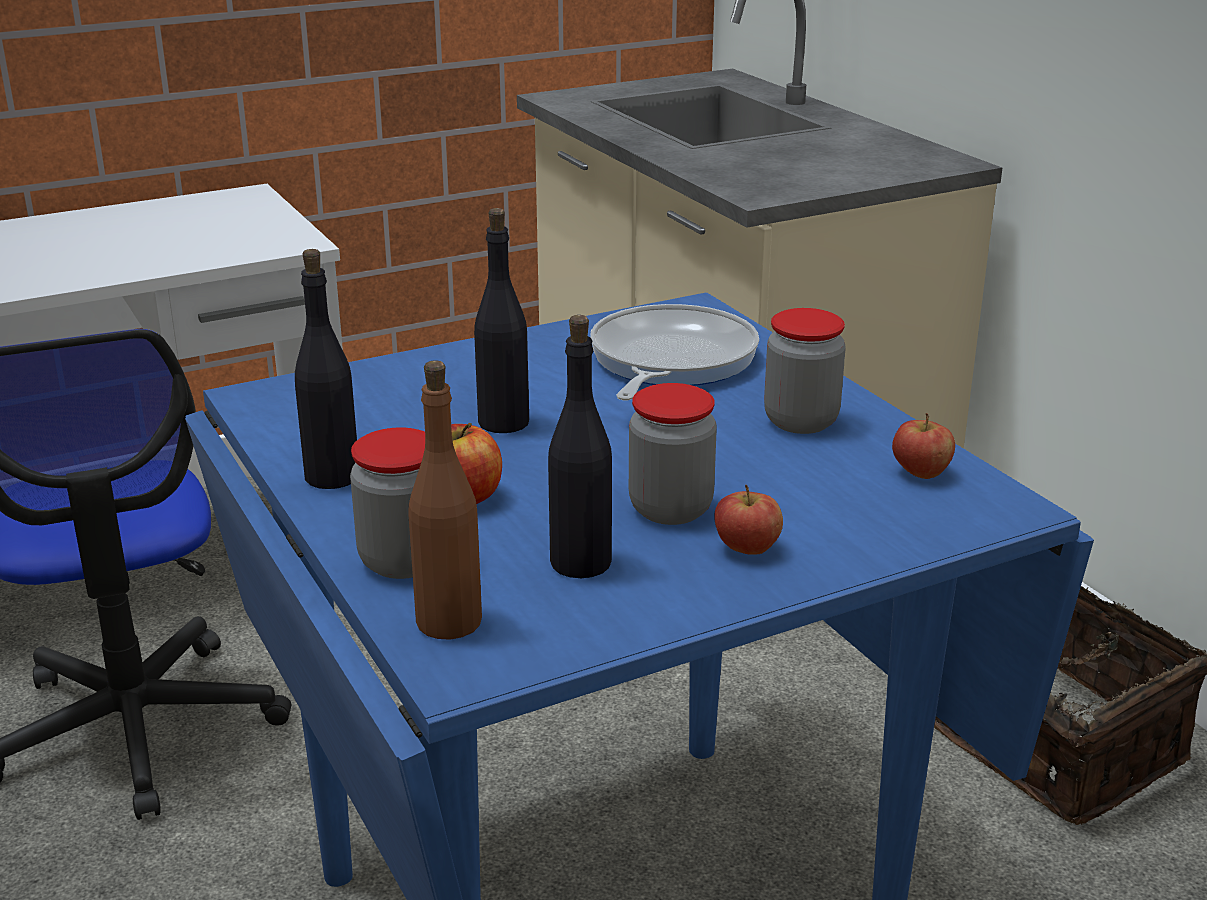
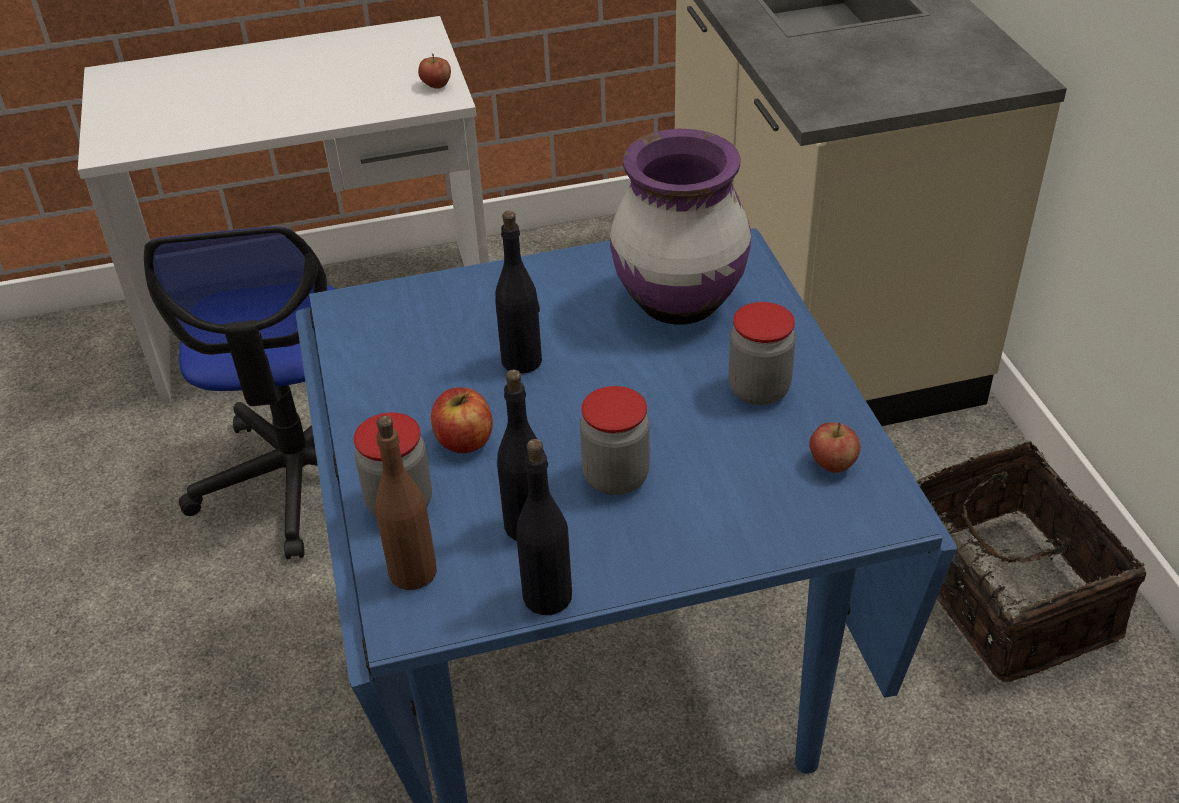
camera: 15 degrees right, 15 degrees up
black bottle [295,249,357,489] -> black bottle moved to [516,439,572,615]
frying pan [590,304,759,400] -> purple vase [610,129,751,325]
apple [714,485,783,555] -> apple moved to [418,53,451,89]

